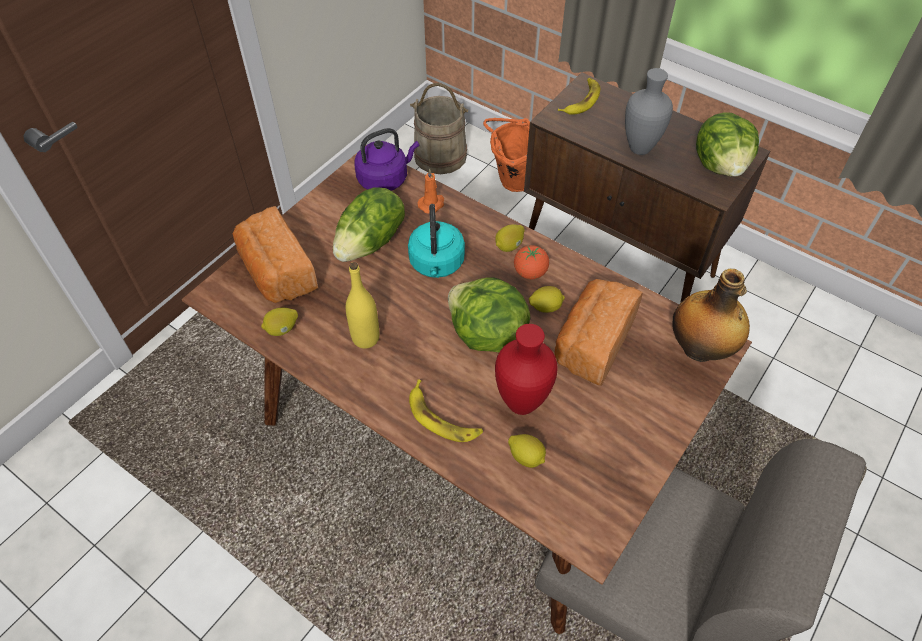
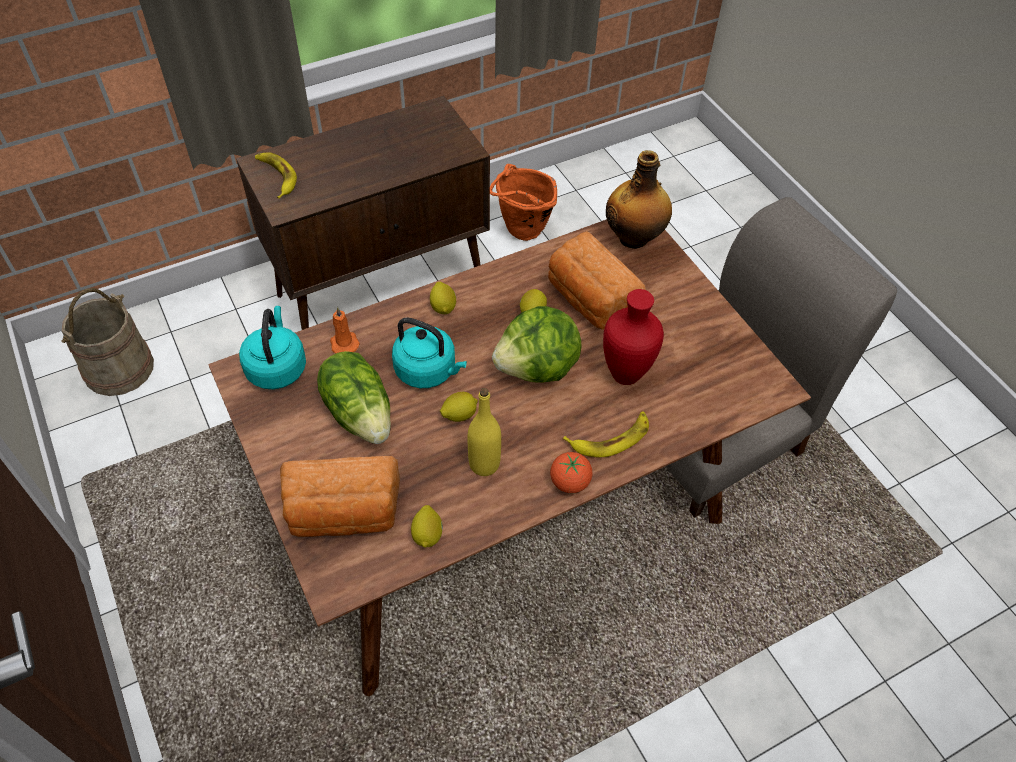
camera: 65 degrees left, 0 degrees up
purple kettle [355,128,419,191] -> turquoise kettle [239,306,306,389]
orange bucket [483,118,530,192] -> orange bucket moved to [490,164,557,241]
lemon [508,434,546,468] -> lemon moved to [440,392,478,422]
tomato [514,245,549,279] -> tomato moved to [550,452,592,493]
grey vase [625,68,673,155] -> none
lettuce [696,112,759,177] -> none

